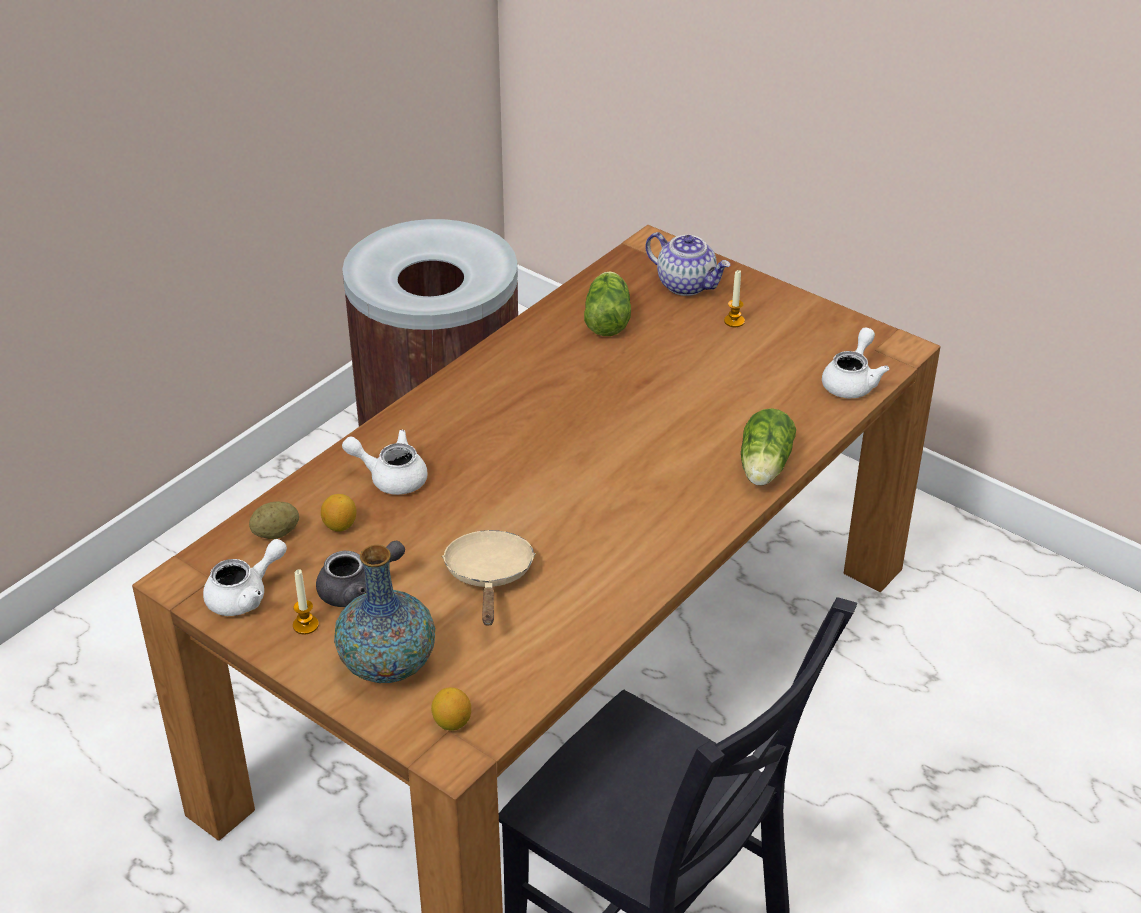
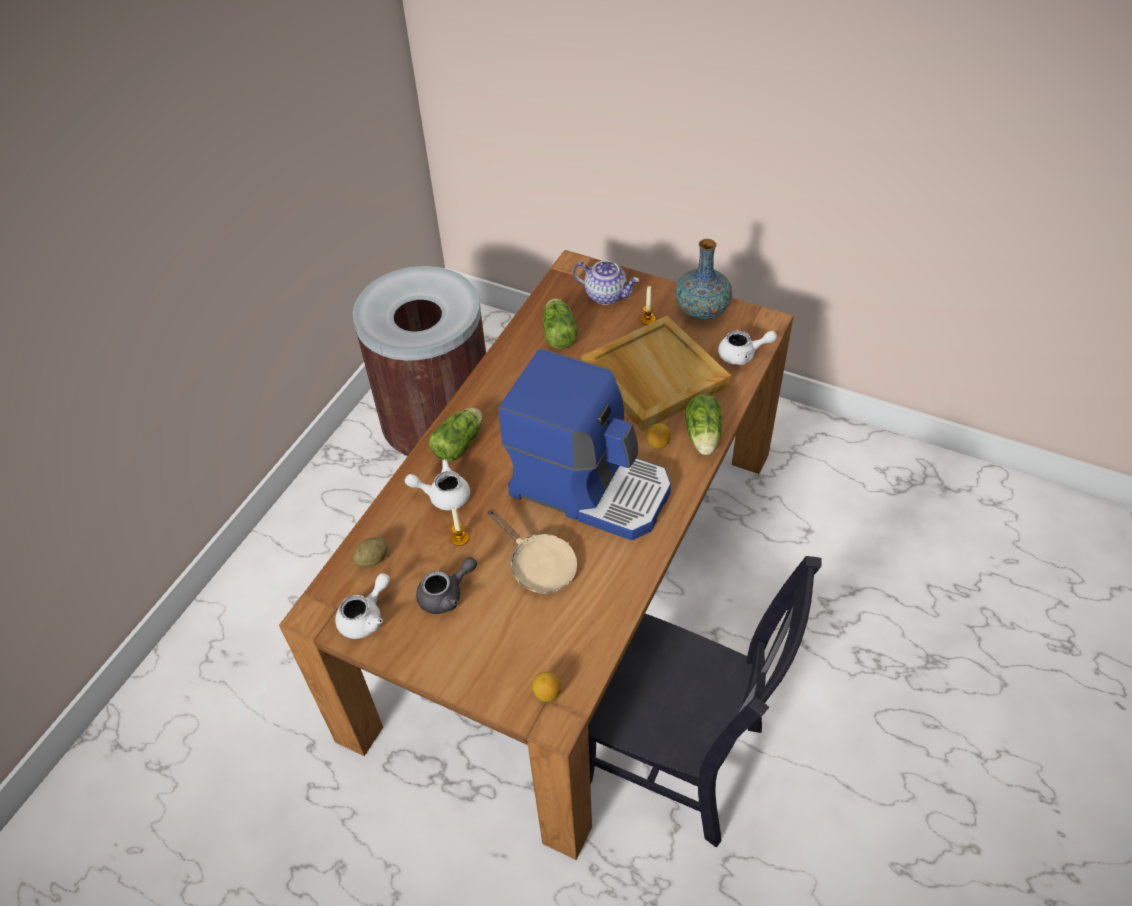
camera: 10 degrees left, 10 degrees up
candle [293,569,319,635] -> candle moved to [451,506,469,546]
lemon [321,494,357,532] -> lemon moved to [647,423,671,449]
vase [334,545,435,683] -> vase moved to [675,239,732,320]
beige frying pan [442,530,536,626] -> beige frying pan turned 150 degrees clockwise [487,509,577,594]
white teapot [822,327,889,399] -> white teapot turned 75 degrees clockwise [718,330,777,365]
none -> lettuce [428,408,482,462]
none -> coffee machine [498,348,671,540]
none -> beige tray [582,316,731,431]

